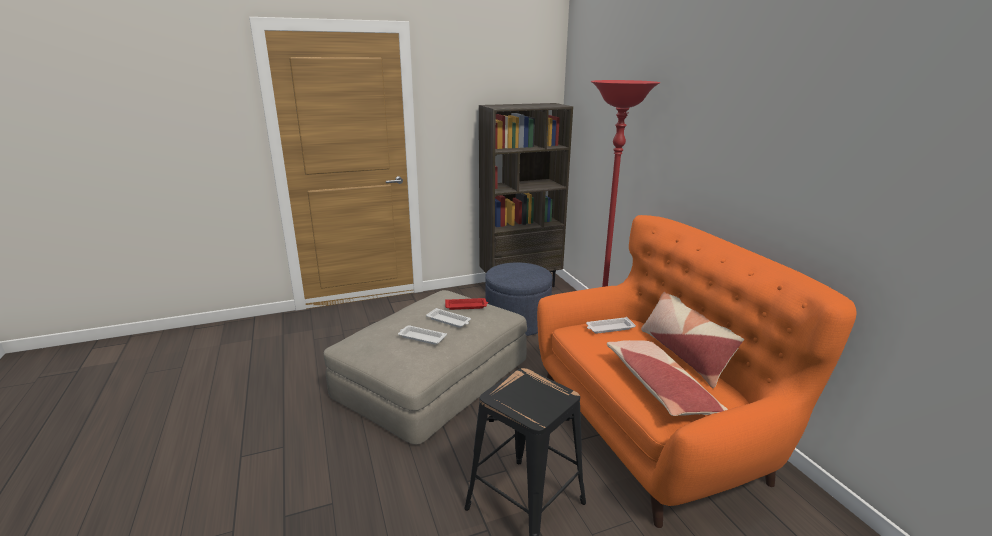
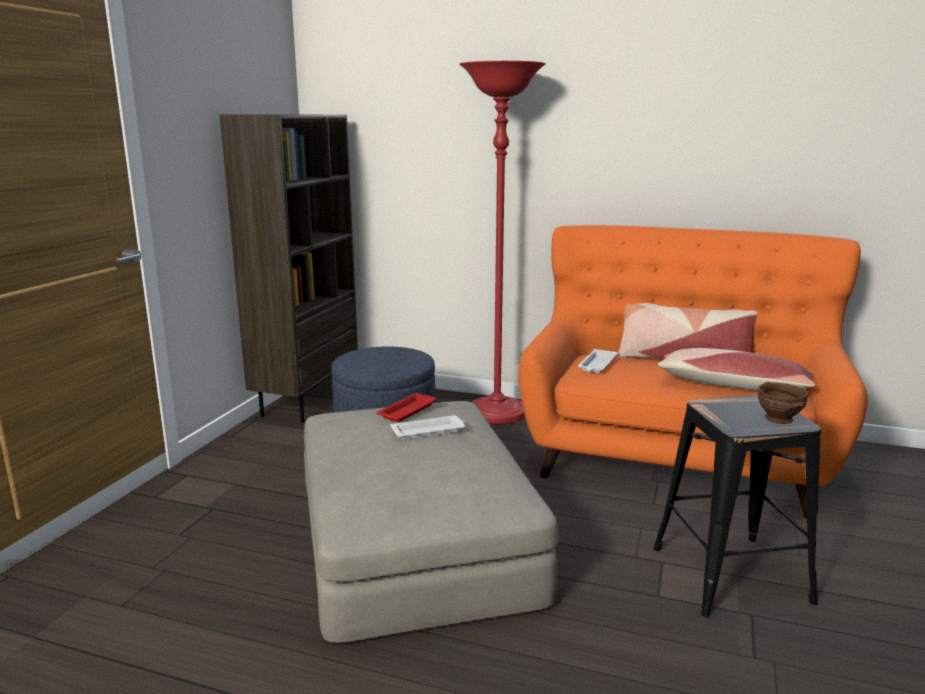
camera: 50 degrees left, 5 degrees down
white tray [398,325,447,345] -> none
none -> brown bowl [758,382,809,424]

